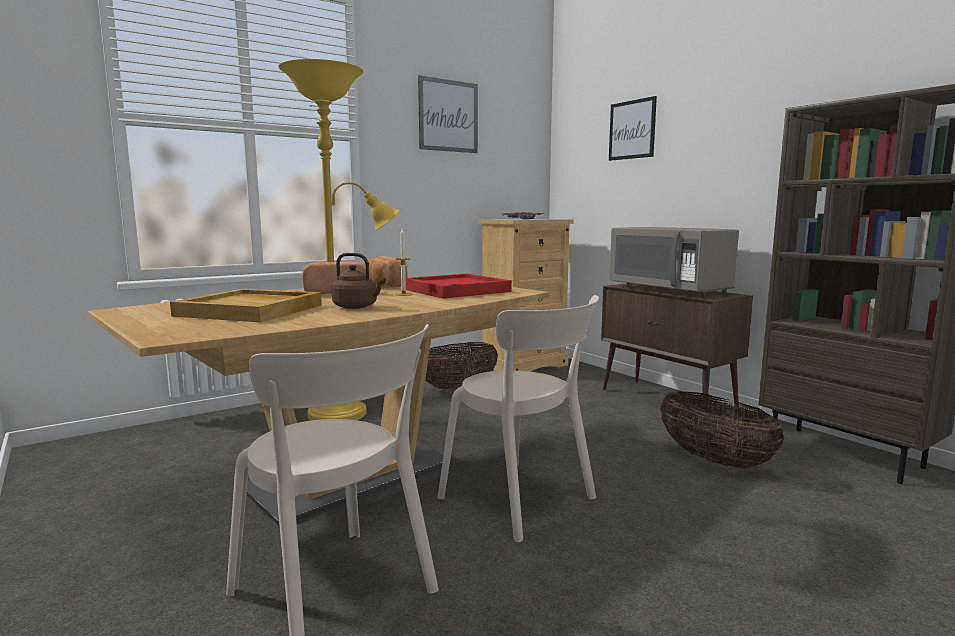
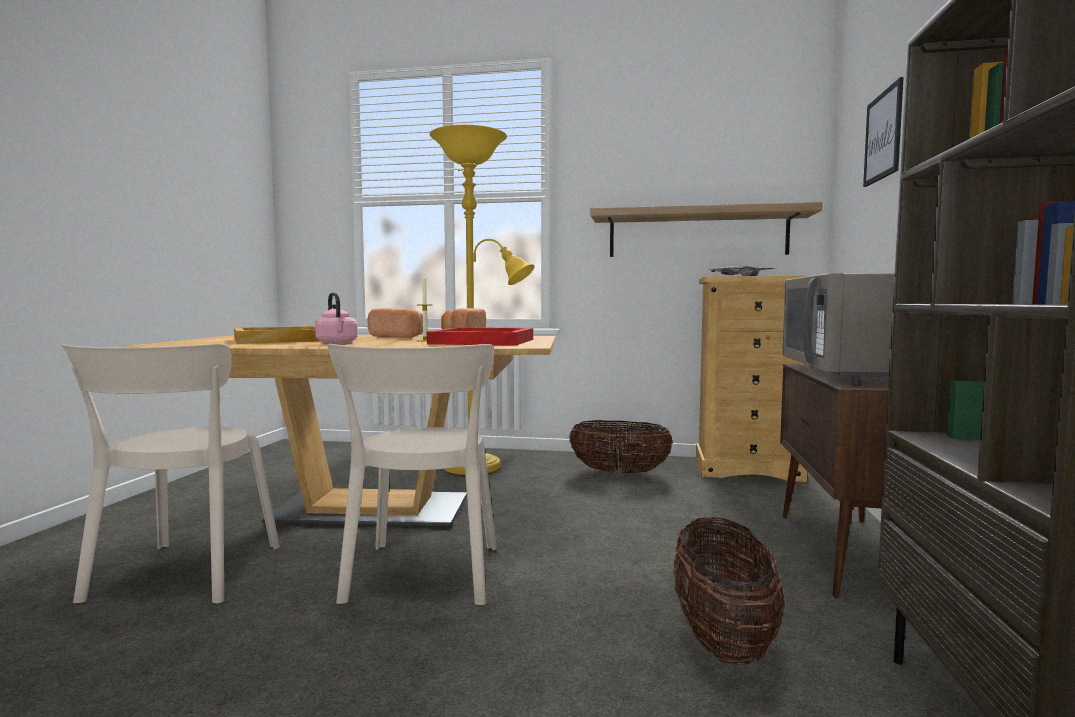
camera: 45 degrees right, 5 degrees down
brown kettle [332,253,386,309] -> pink kettle [315,293,358,344]
picture [418,75,478,153] -> none
none -> shelf [590,202,823,257]

